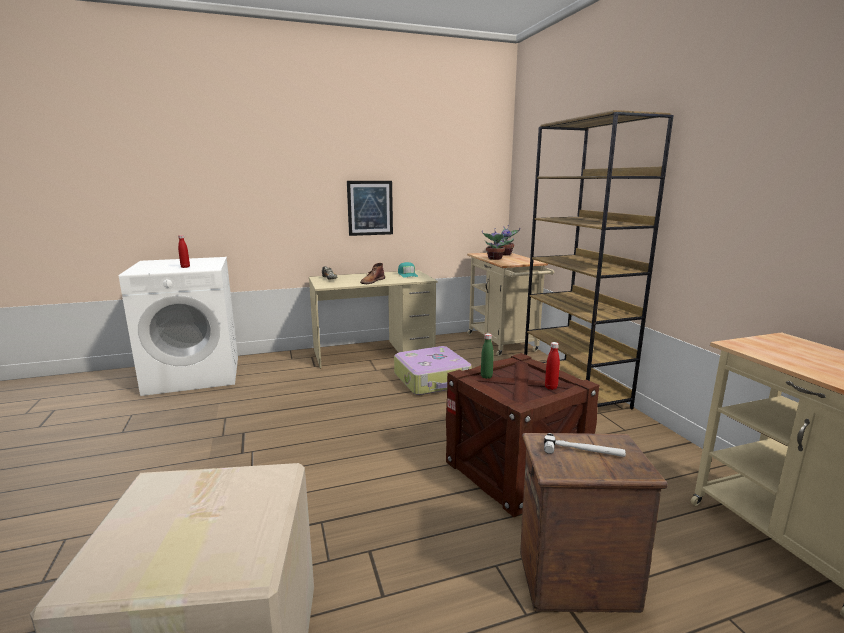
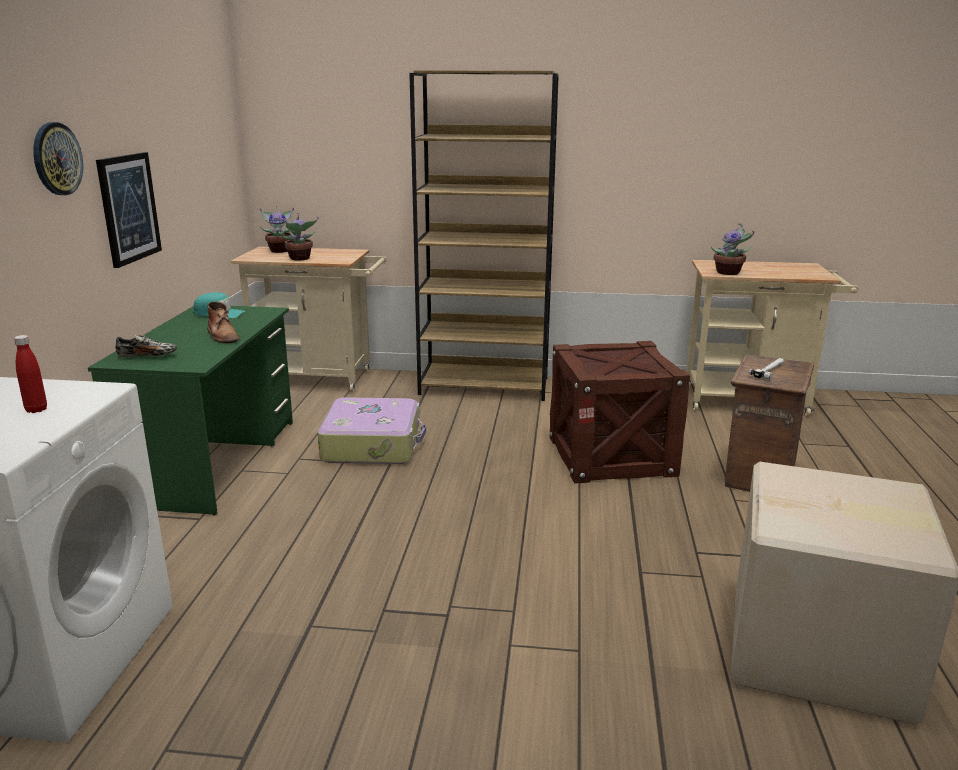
camera: 65 degrees left, 5 degrees up
beige desk [309,270,437,368] -> green desk [88,306,293,515]
green bottle [481,333,494,379] -> none
red bottle [545,342,560,390] -> none
none -> wall clock [33,122,83,195]
none -> potted plant [711,223,754,275]

